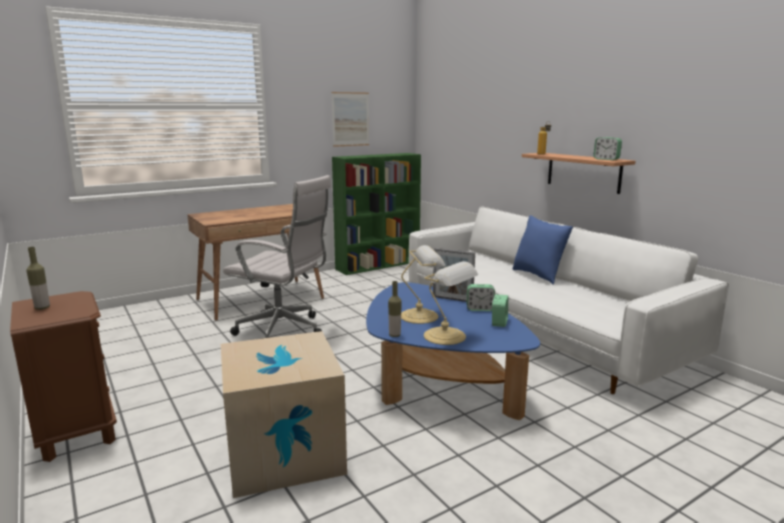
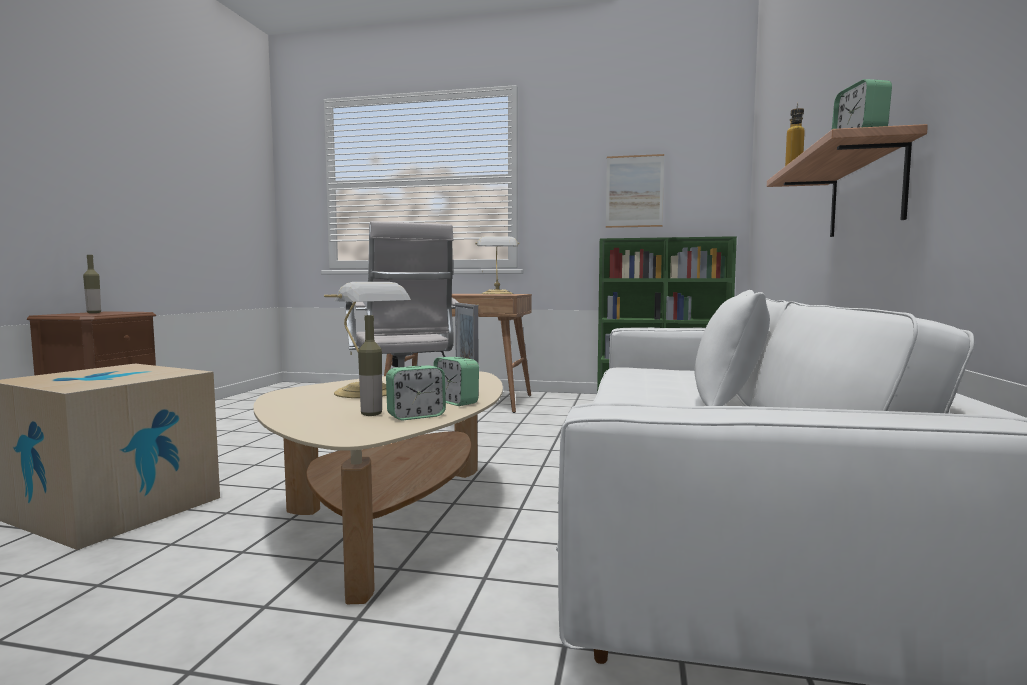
camera: 45 degrees right, 10 degrees down
blue coffee table [366,282,540,420] -> beige coffee table [253,371,503,604]
bottle [388,281,402,337] -> bottle moved to [358,315,382,416]
table lamp [424,261,478,345] -> table lamp moved to [475,236,519,294]
blue pillow [512,215,573,284] -> white pillow [694,290,770,406]

